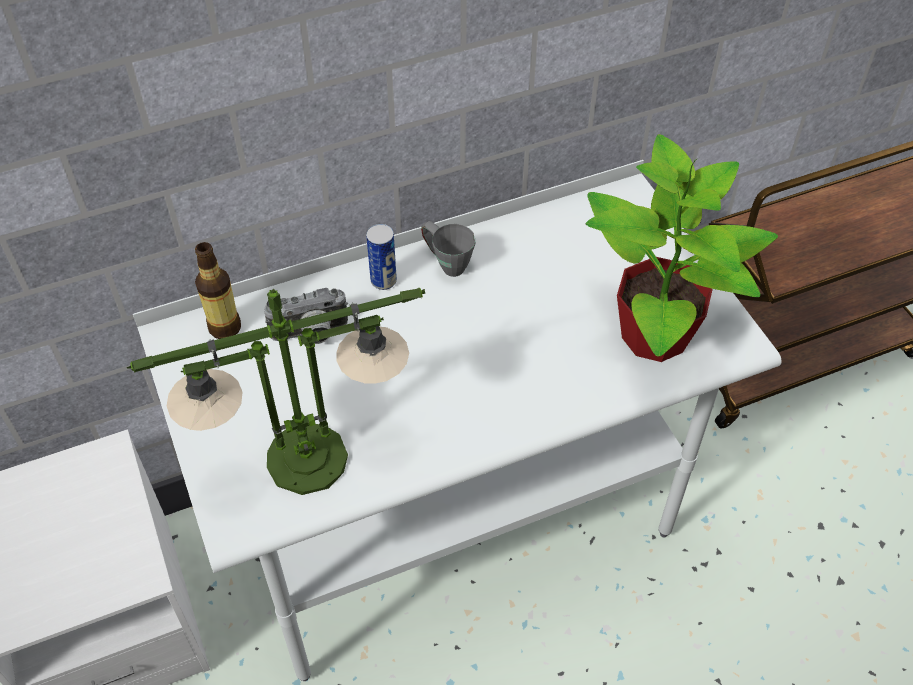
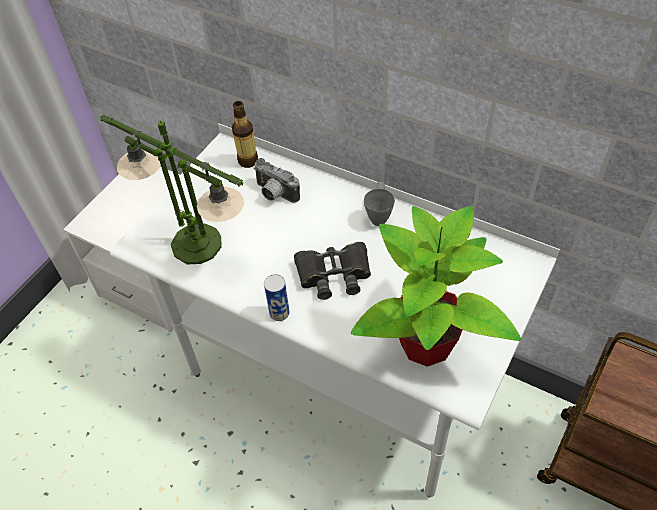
camera: 55 degrees right, 0 degrees up
can [366,224,397,290] -> can moved to [264,274,290,321]
none -> black binoculars [294,242,371,300]

